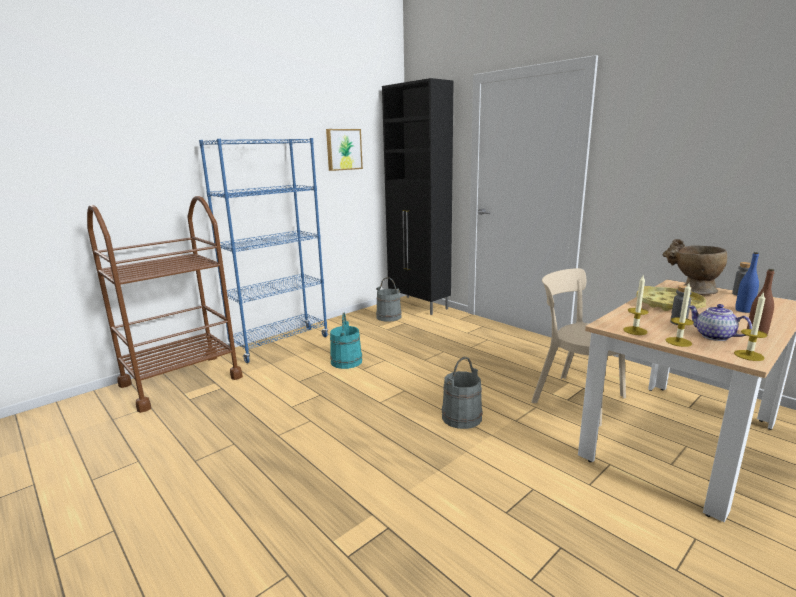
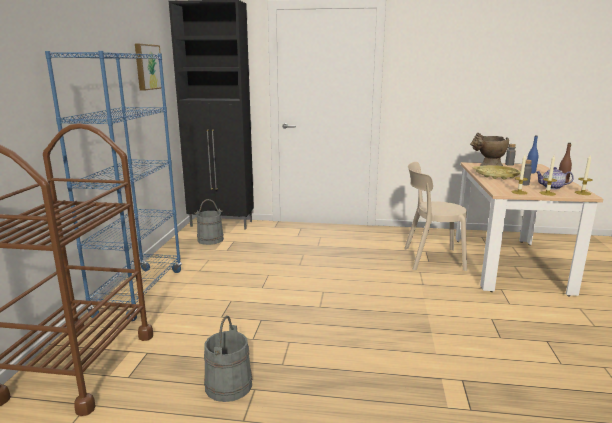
camera: 40 degrees left, 0 degrees up
turquoise bucket [330,313,362,369] -> none
grey bucket [442,357,483,429] -> grey bucket moved to [204,316,252,402]

